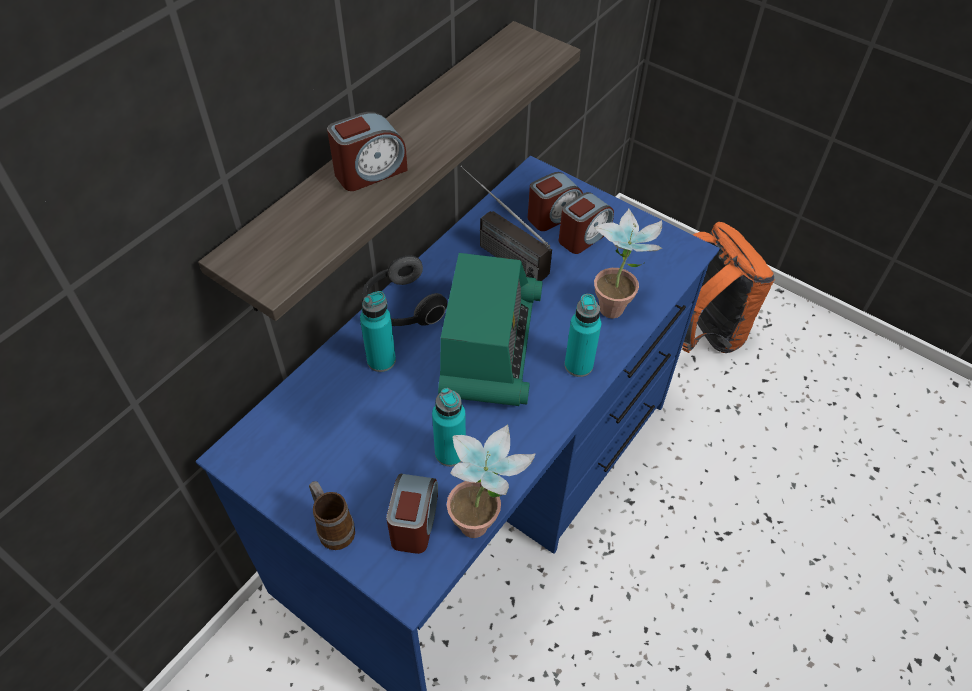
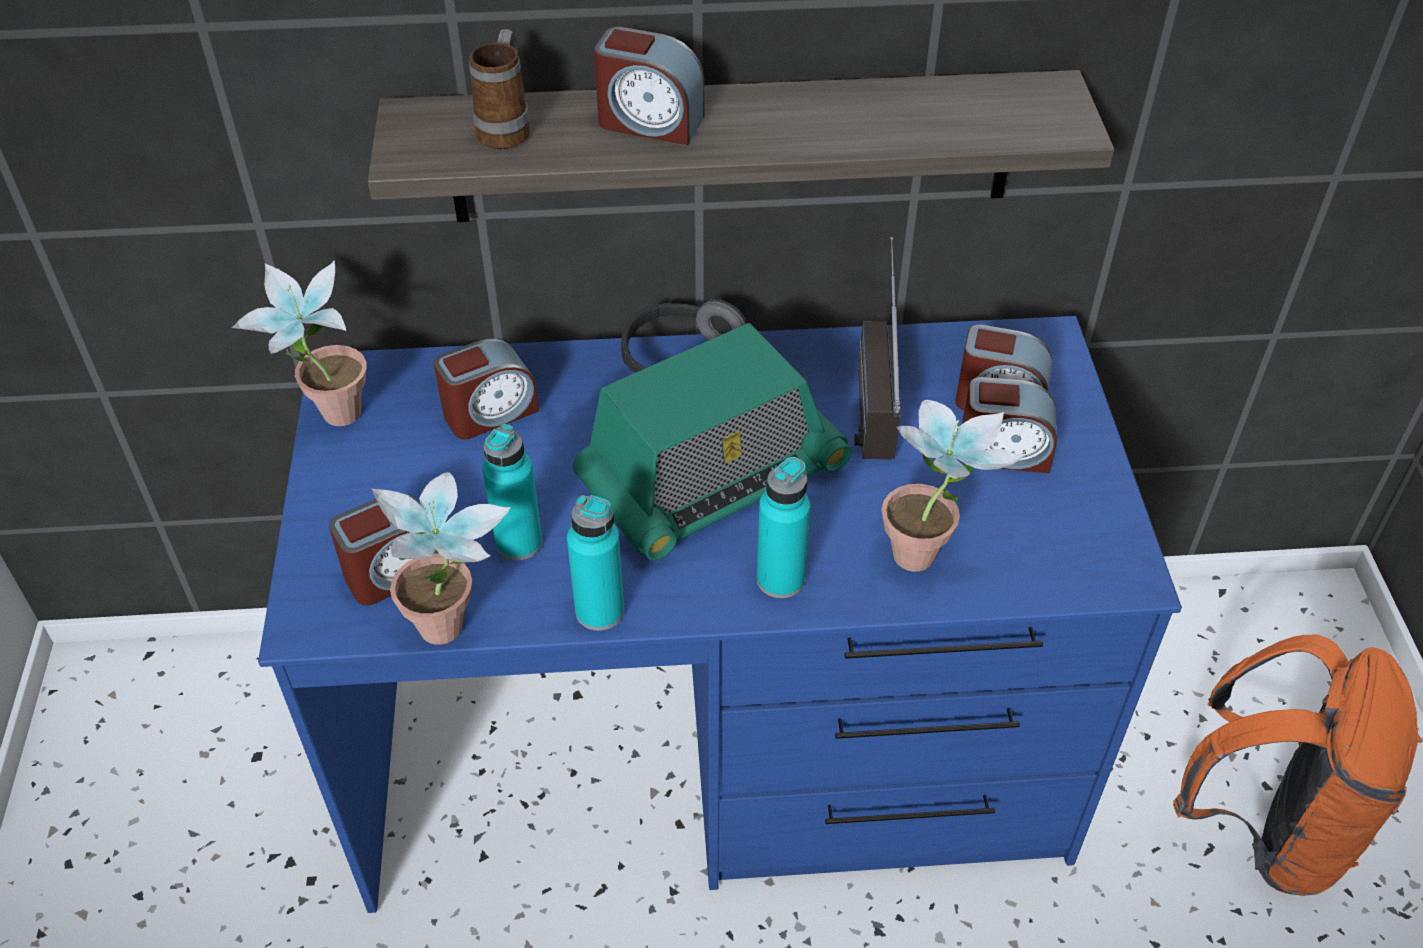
camera: 50 degrees right, 5 degrees down
mug [309,481,355,550] -> mug moved to [469,29,530,149]
turquoise bottle [360,291,396,372] -> turquoise bottle moved to [567,495,624,631]
none -> potted plant [232,261,366,426]
none -> alarm clock [434,339,539,439]

